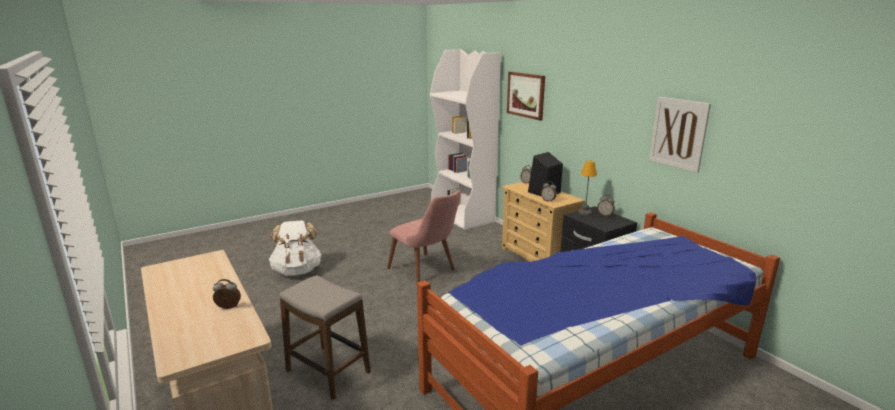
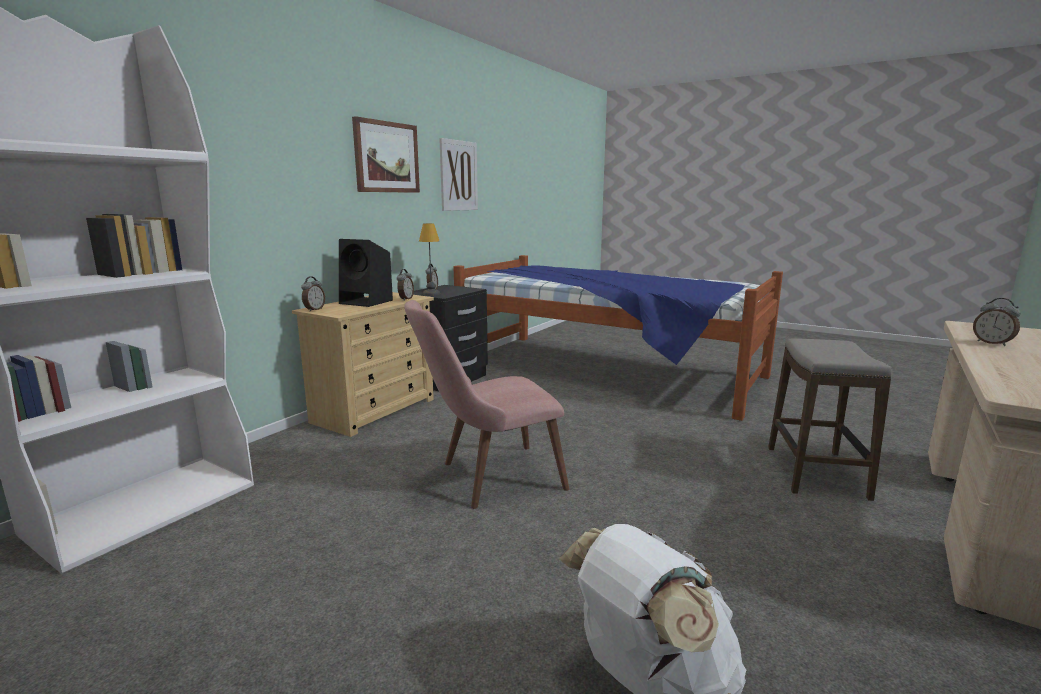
camera: 115 degrees left, 5 degrees down
pink chair [387,190,461,283] -> pink chair turned 135 degrees counterclockwise [404,300,569,509]
picture [507,72,545,121] -> picture moved to [352,116,420,193]

